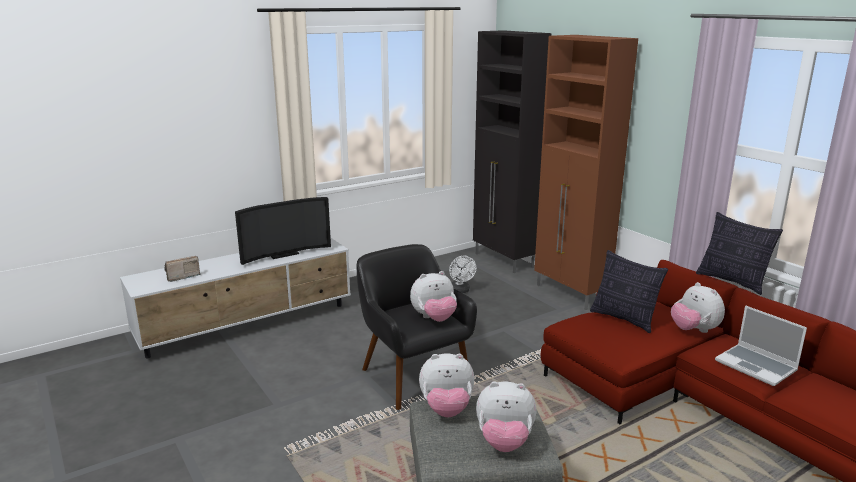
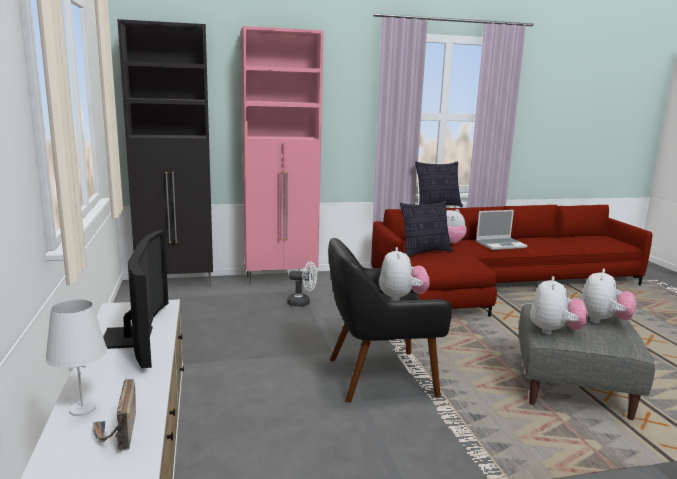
camera: 70 degrees left, 5 degrees down
white fan [449,256,476,293] -> white fan moved to [287,261,317,307]
brown cabinet [534,35,638,310] -> pink cabinet [241,26,324,286]
none -> white table lamp [45,299,108,416]

